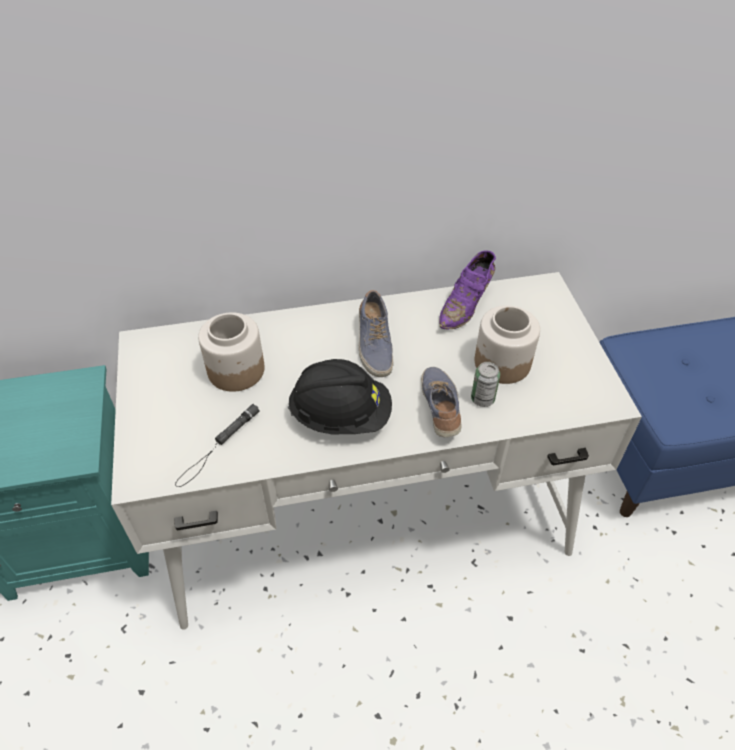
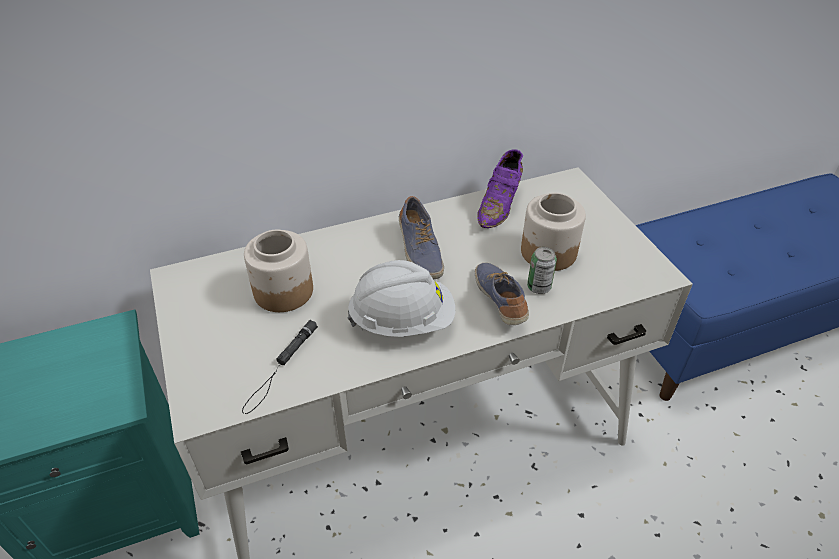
camera: 10 degrees left, 5 degrees down
black hard hat [288,359,392,434] -> white hard hat [348,260,455,337]

